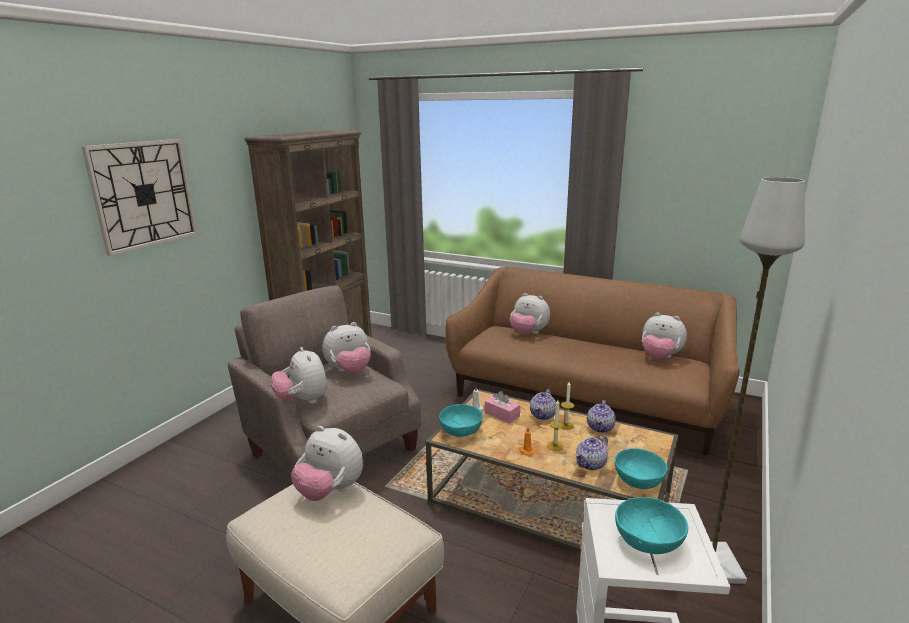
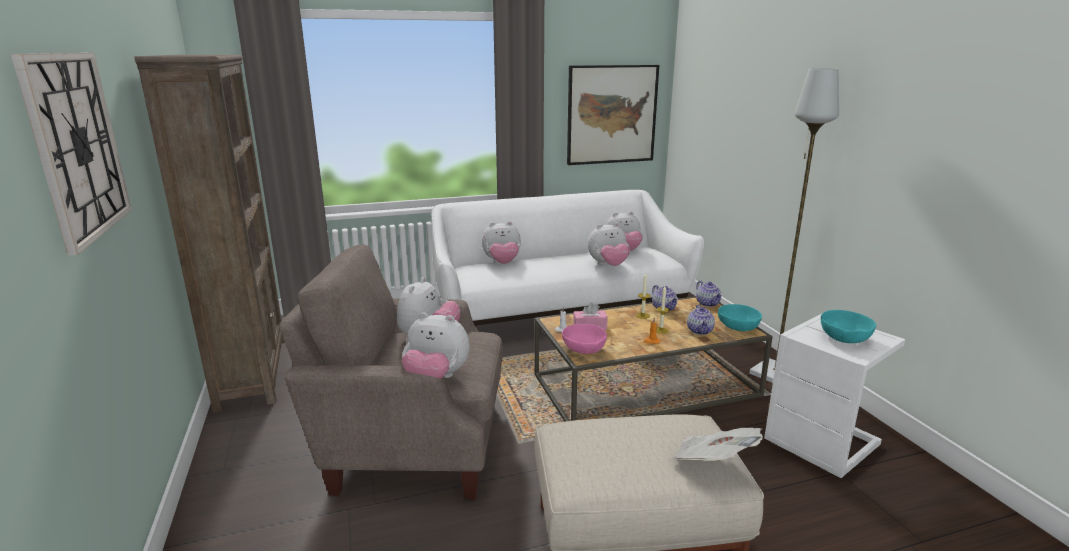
camera: 45 degrees left, 0 degrees up
plush toy [291,426,363,501] -> plush toy moved to [588,223,630,266]
turquoise bowl [439,404,483,437] -> pink bowl [562,324,607,354]
brown sofa [446,267,739,455] -> white sofa [431,190,704,326]
teapot [530,389,556,420] -> teapot moved to [696,281,722,307]
none -> picture [567,65,659,165]
none -> newspaper [671,428,763,461]

